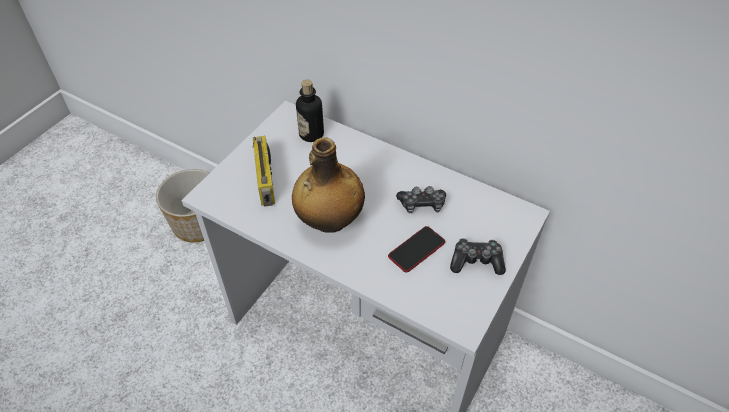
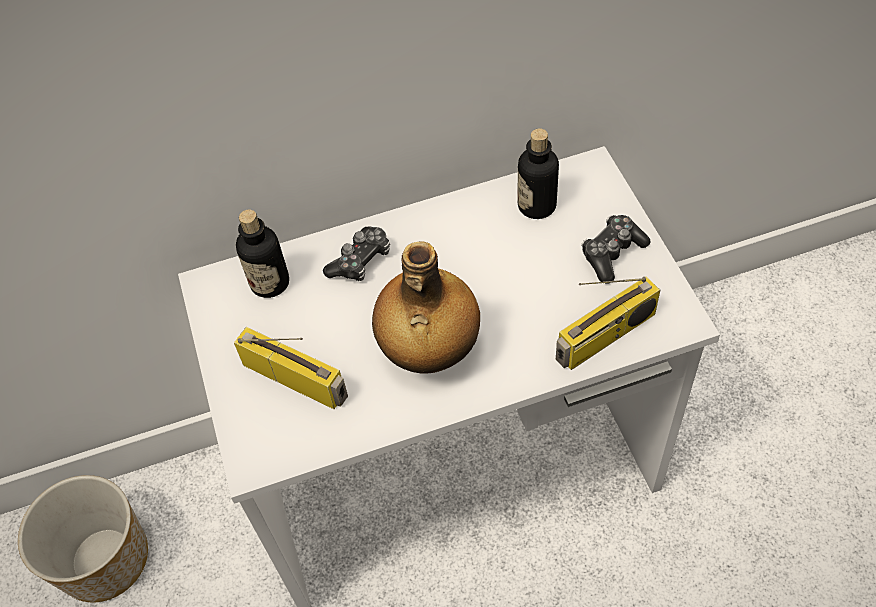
camera: 45 degrees left, 5 degrees up
phone [388,226,445,272] -> none
game controller [396,186,446,213] -> game controller moved to [323,226,390,281]
none -> bottle [517,129,559,219]
none -> radio [556,276,660,370]

